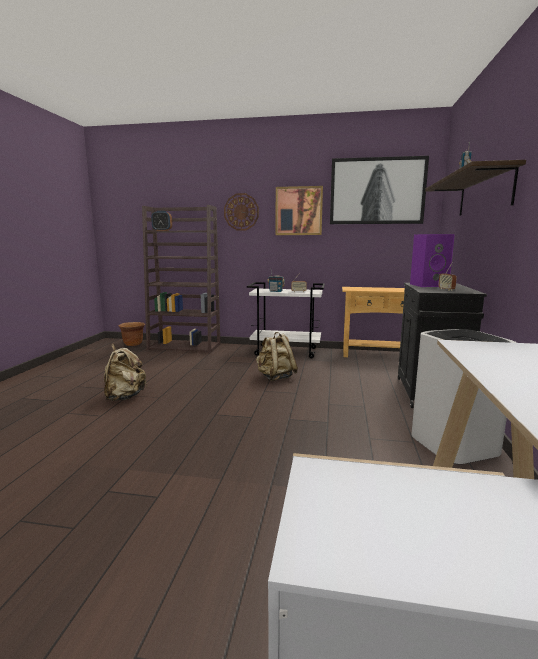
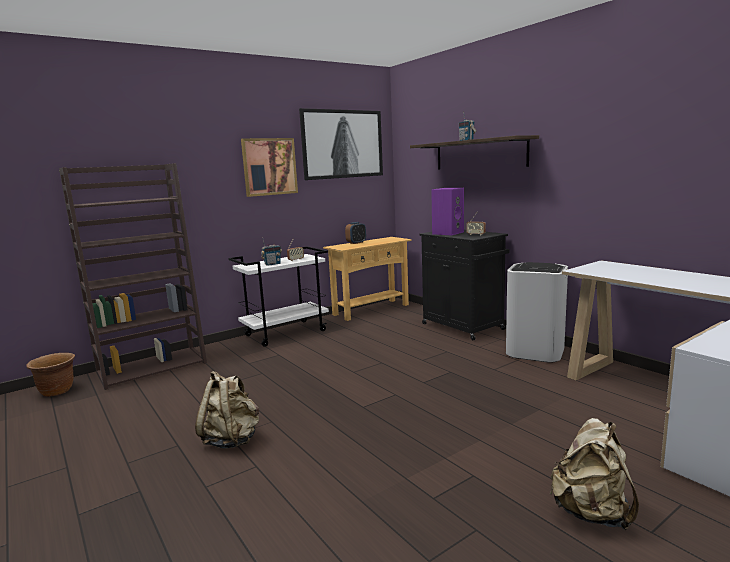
camera: 45 degrees left, 0 degrees up
alarm clock [151,211,172,231] -> alarm clock moved to [345,222,366,244]
wall clock [224,193,259,231] -> none
beige backpack [256,332,298,381] -> beige backpack moved to [550,418,639,530]

